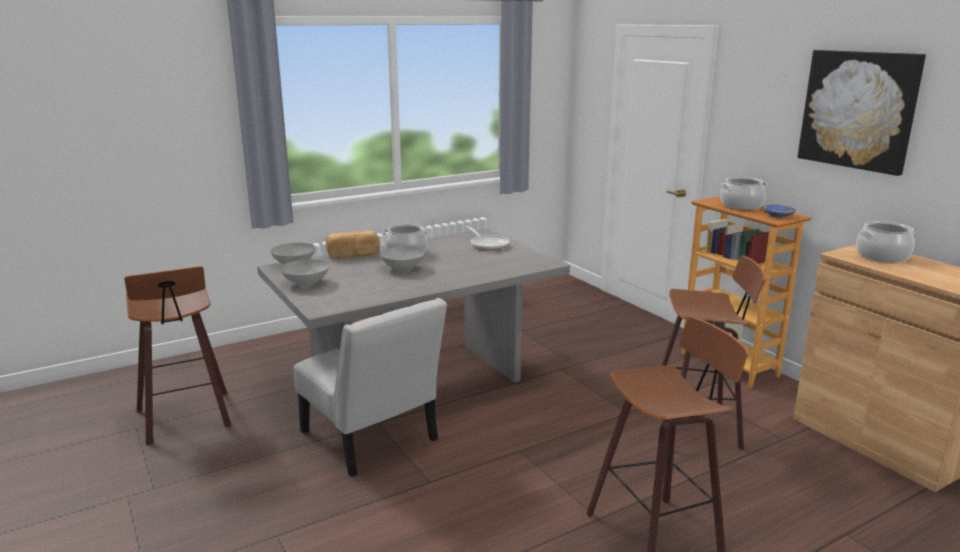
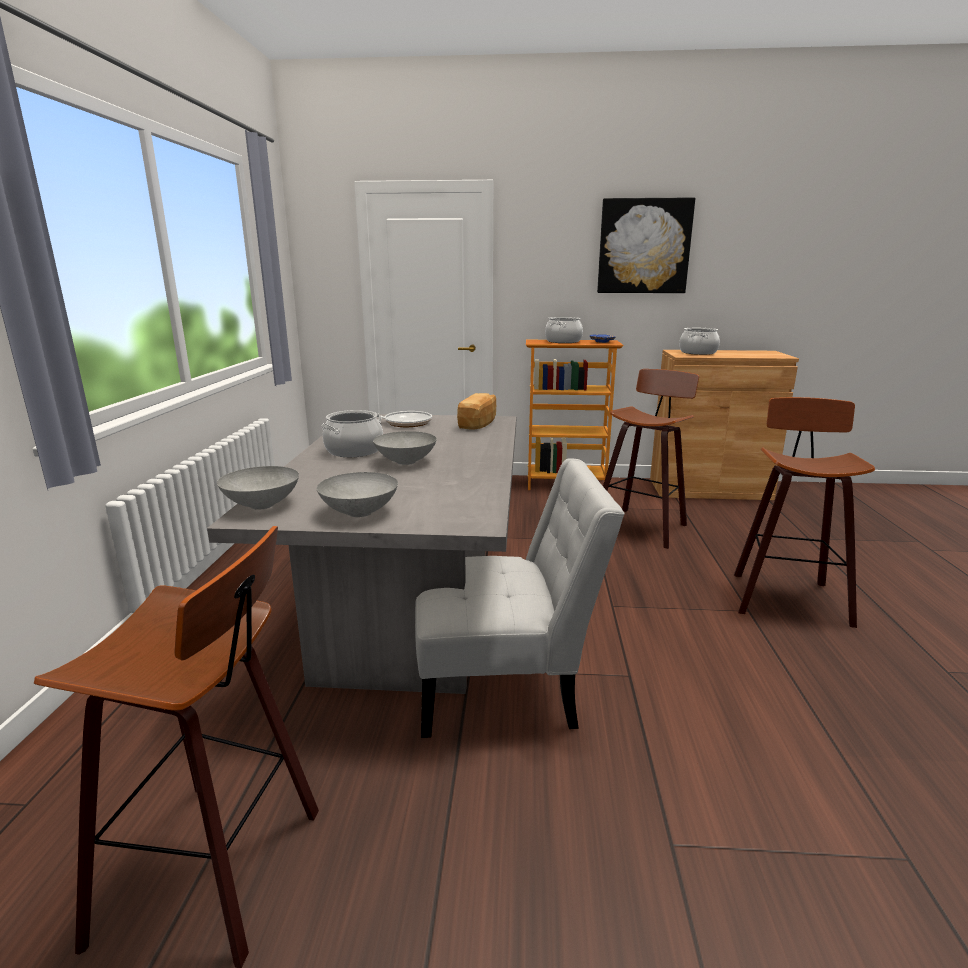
camera: 55 degrees left, 0 degrees up
bread [326,230,380,259] -> bread moved to [457,393,496,430]

